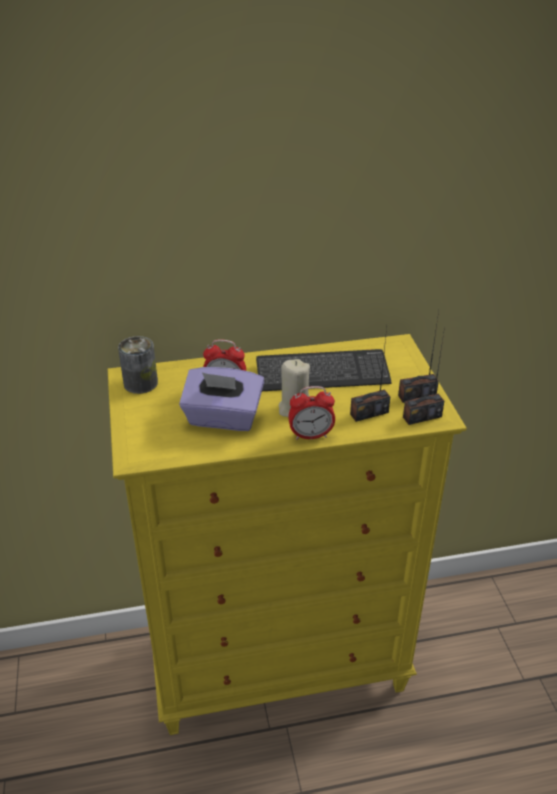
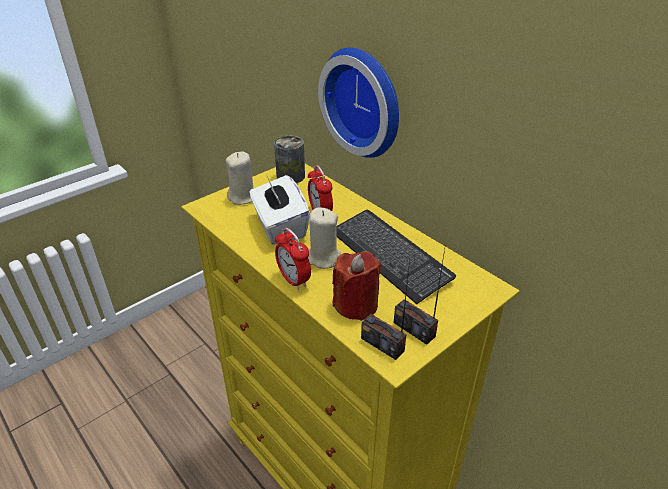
camera: 60 degrees right, 0 degrees up
purple tissue box [179,367,264,431] -> white tissue box [250,174,310,245]
radio [350,328,390,422] -> red candle [332,251,381,321]
none -> beige candle [226,151,254,205]
none -> wall clock [318,48,399,158]

